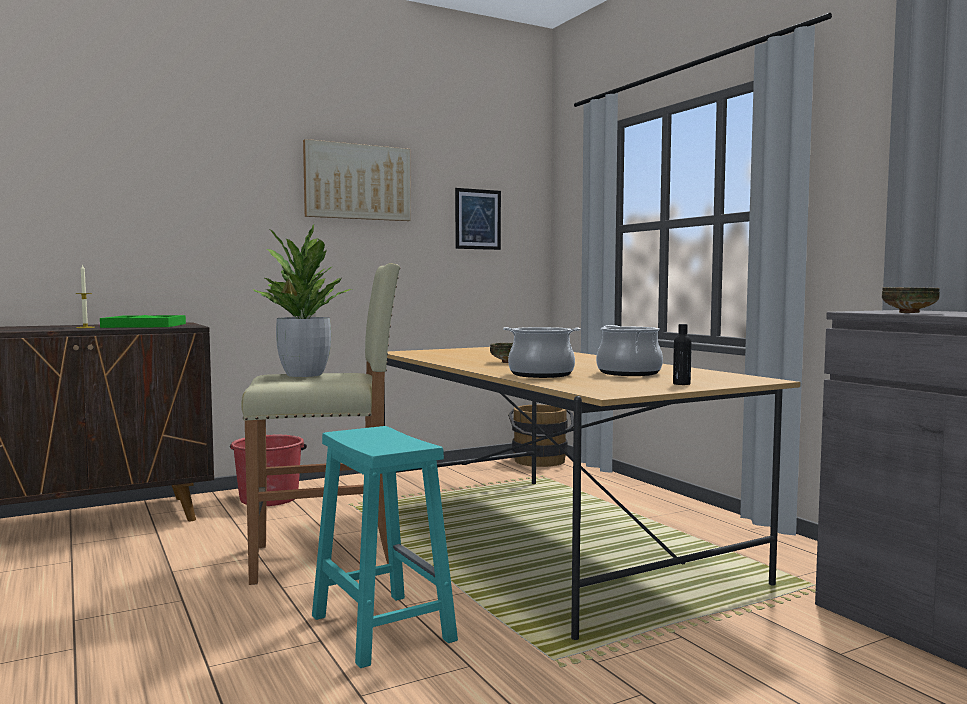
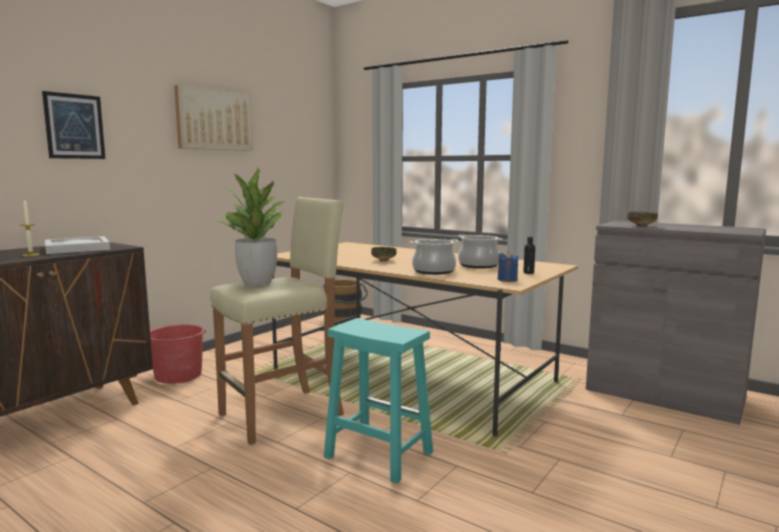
camera: 25 degrees left, 5 degrees up
green tray [100,315,186,328] -> white tray [45,236,110,254]
picture [455,188,501,250] -> picture moved to [42,91,105,159]
none -> blue candle [498,252,518,282]

